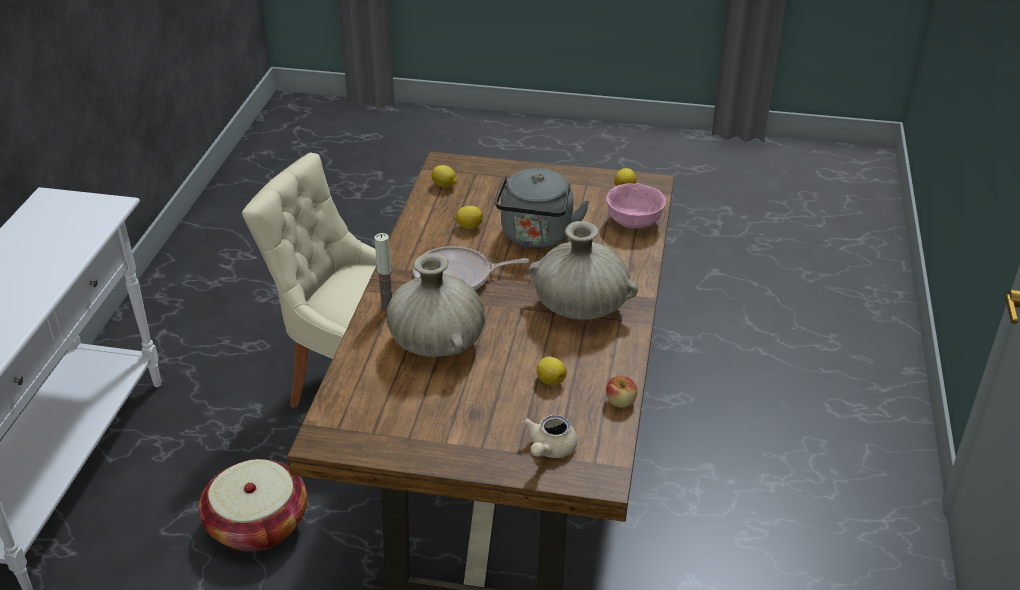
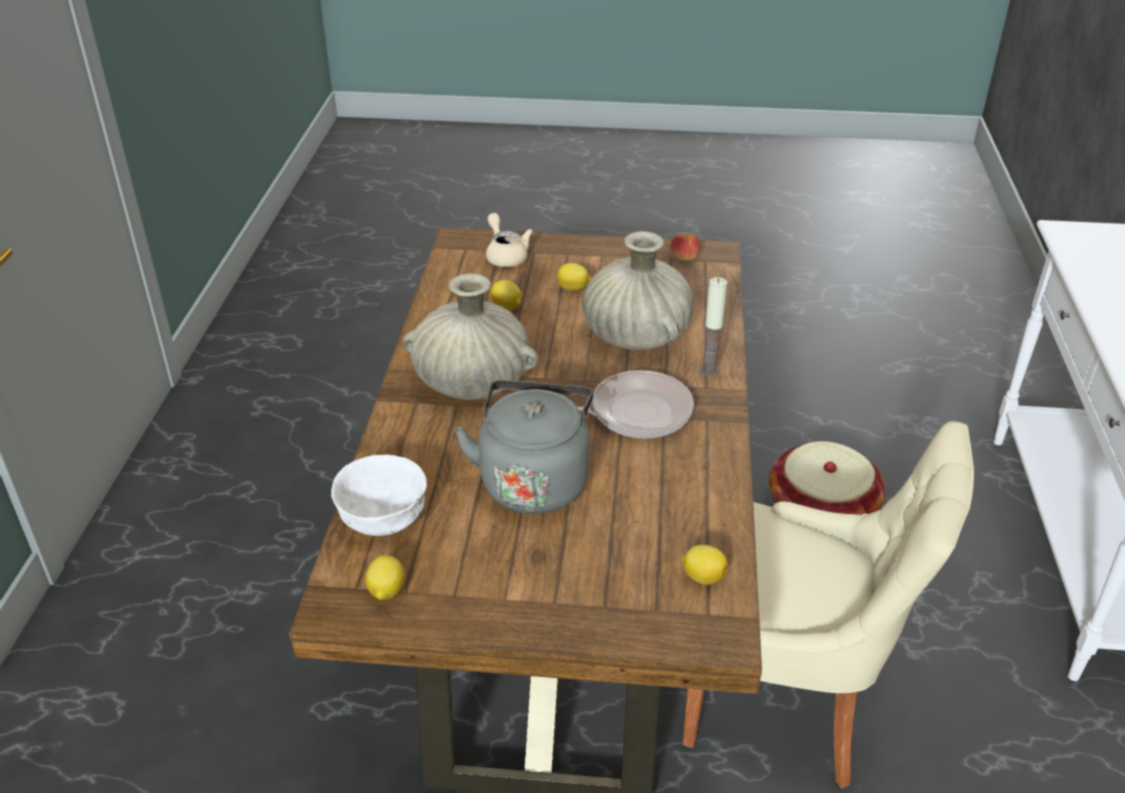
camera: 175 degrees right, 0 degrees up
lemon [454,206,483,229] -> lemon moved to [557,263,591,291]
beige teapot [523,415,578,458] -> beige teapot turned 45 degrees counterclockwise [486,213,533,267]
pink bowl [606,183,666,228] -> white bowl [331,454,427,536]
apple [606,376,637,408] -> apple moved to [670,233,700,261]

